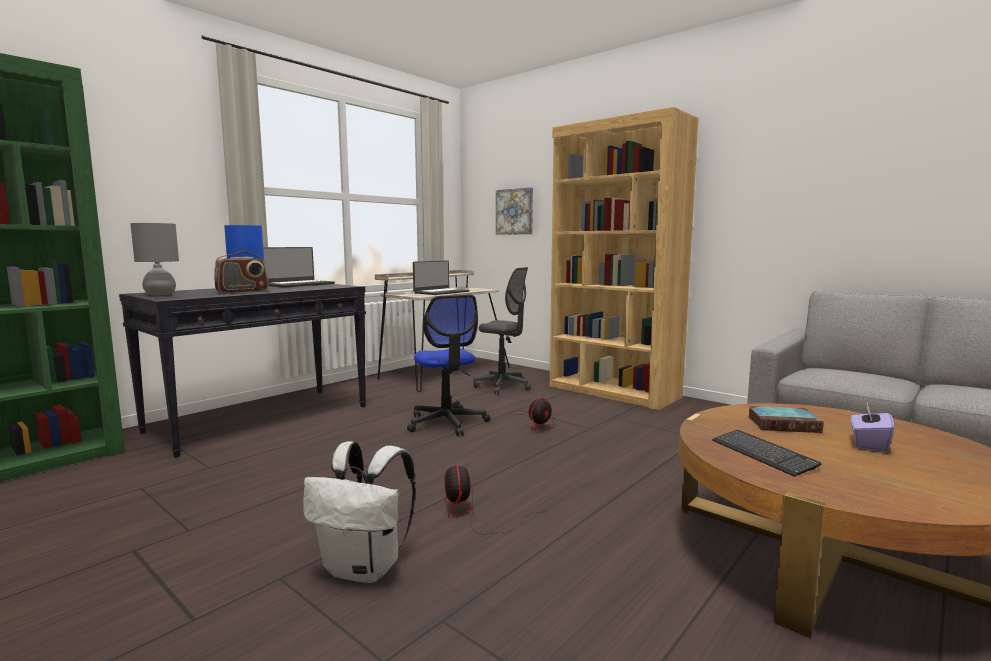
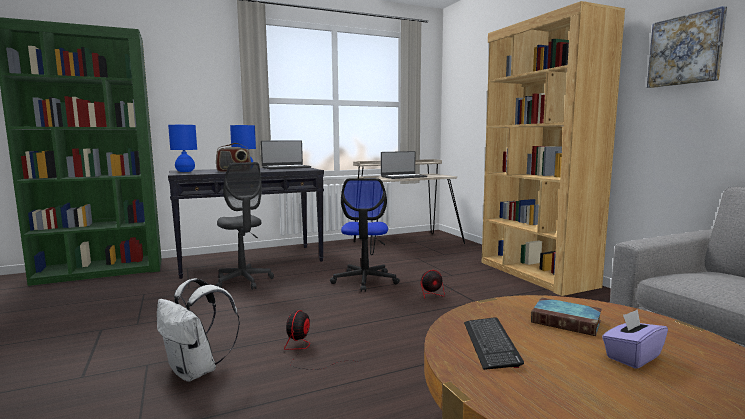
camera: 25 degrees right, 0 degrees up
grey table lamp [130,223,179,296] -> blue table lamp [168,125,197,172]
grey office chair [473,267,531,394] -> grey office chair moved to [216,162,274,290]
picture [496,187,533,235] -> picture moved to [647,6,727,88]

